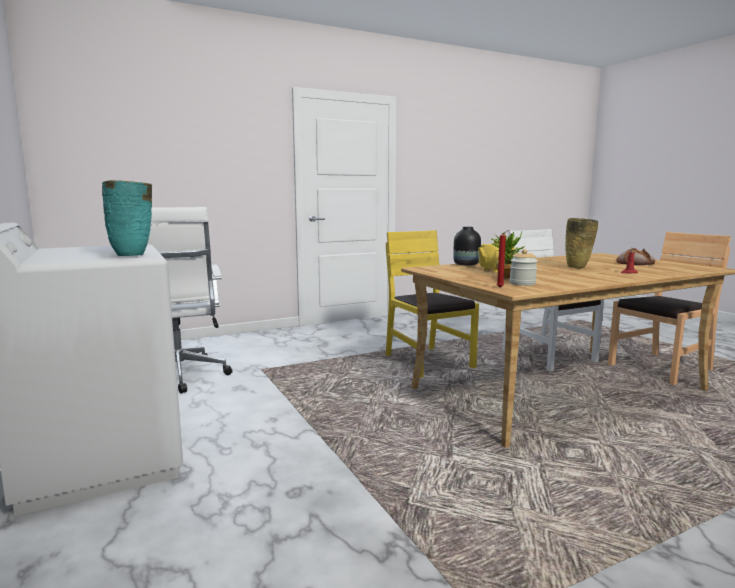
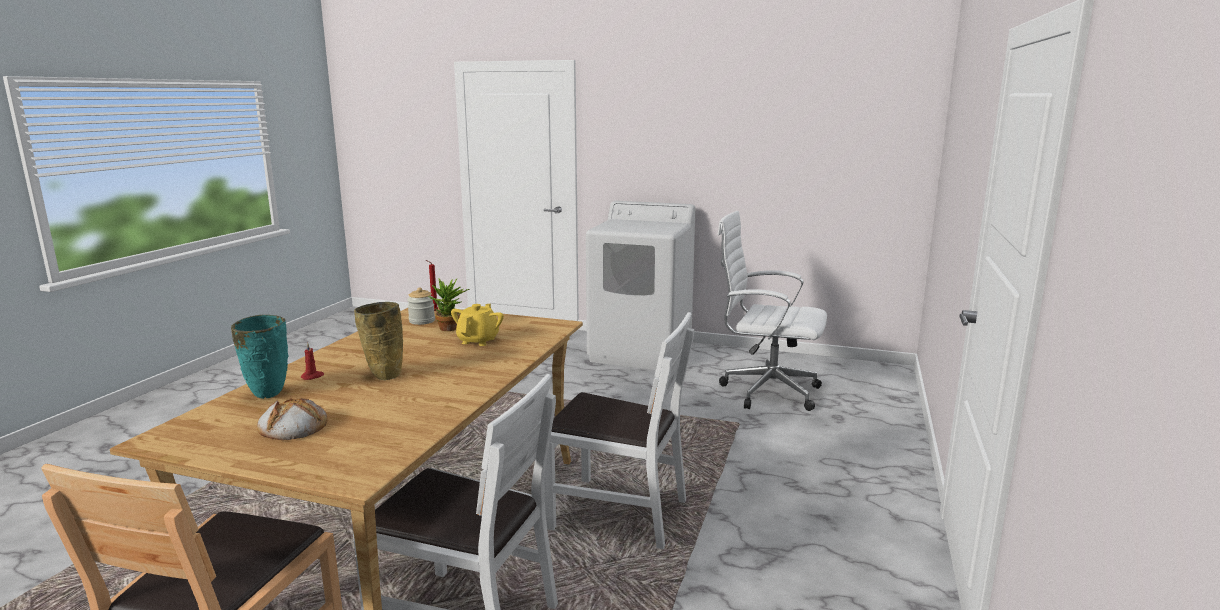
camera: 135 degrees right, 5 degrees up
turquoise vase [102,180,152,256] -> turquoise vase moved to [231,315,289,399]
yellow chair [386,230,479,378] -> white chair [544,312,694,549]
black vase [453,227,481,266] -> none

